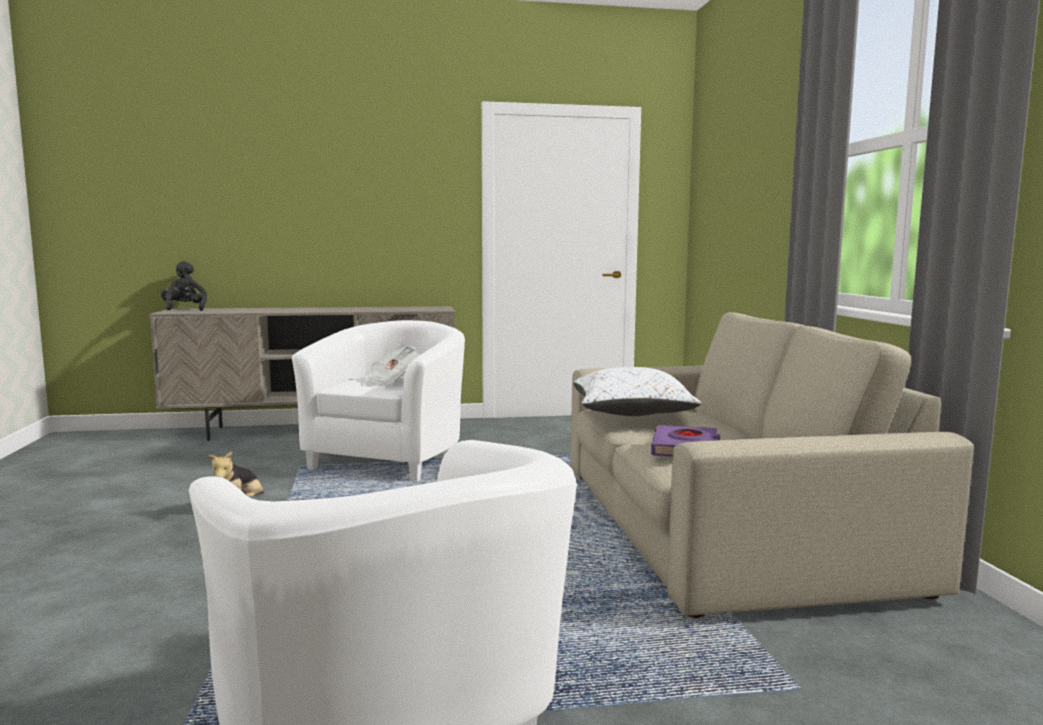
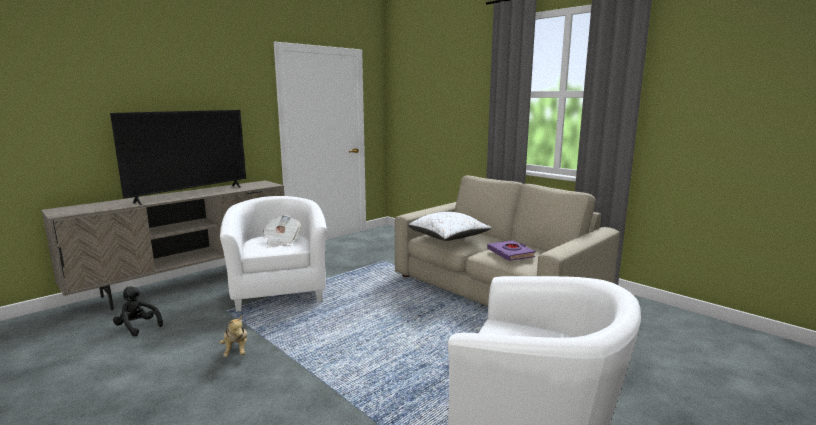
camera: 35 degrees left, 5 degrees up
black plush toy [161,261,207,311] -> black plush toy moved to [113,286,163,336]
none -> television [110,110,246,205]

